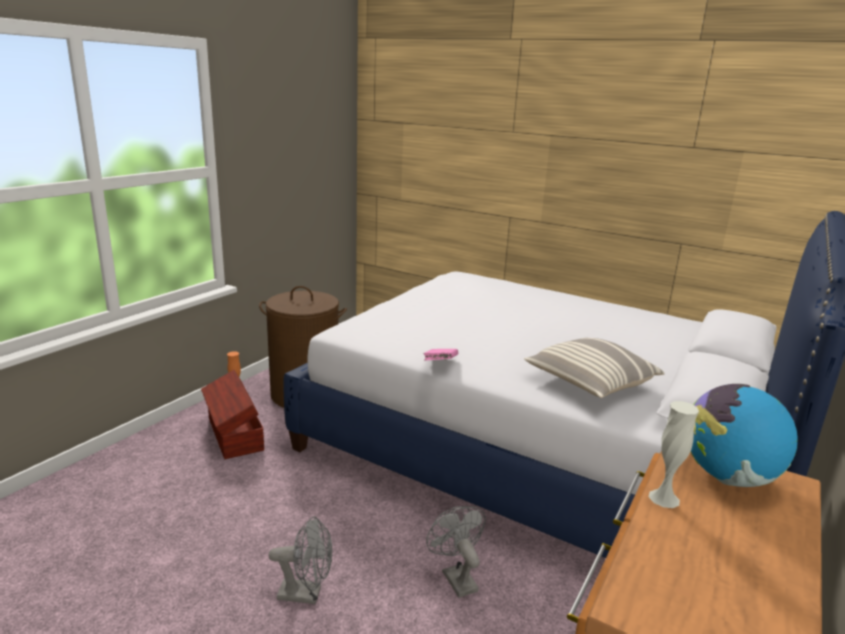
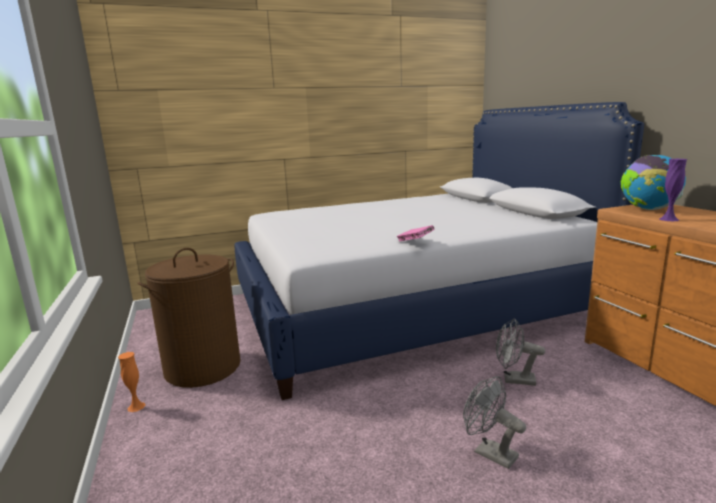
camera: 50 degrees left, 5 degrees down
brown storage box [201,370,264,459] -> none
grey fan [269,516,333,604] -> grey fan turned 90 degrees counterclockwise [463,376,526,469]
pillow [524,338,665,398] -> none
white vase [649,401,699,508] -> purple vase [660,159,687,221]

